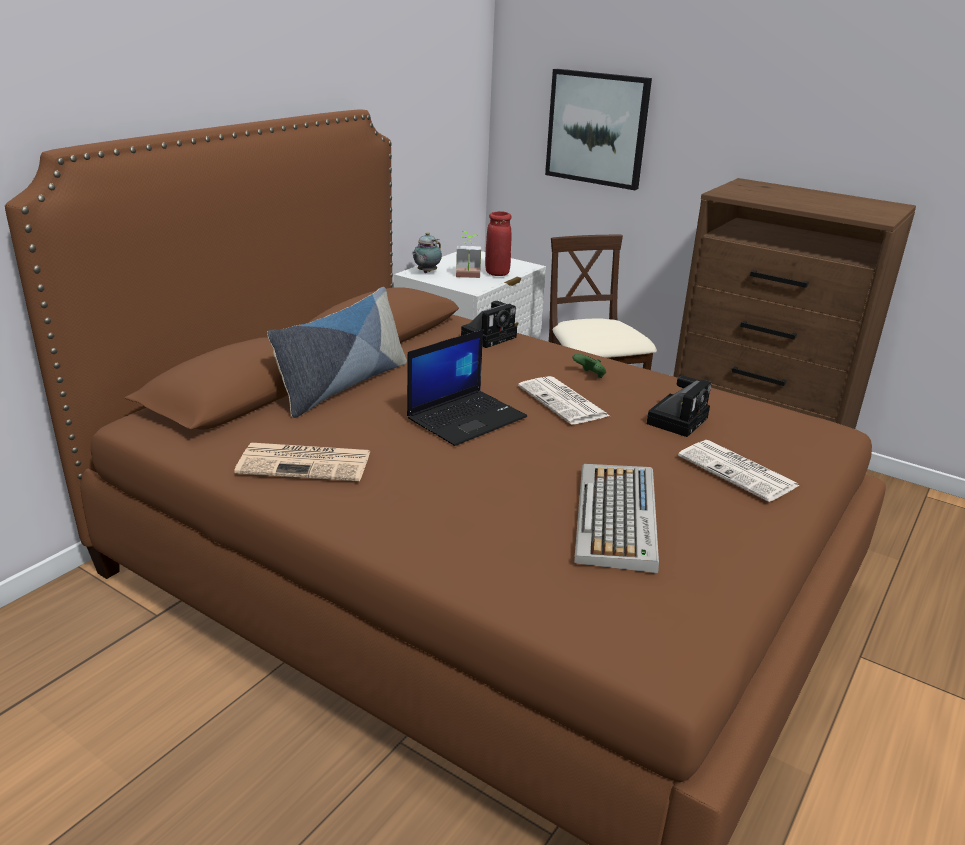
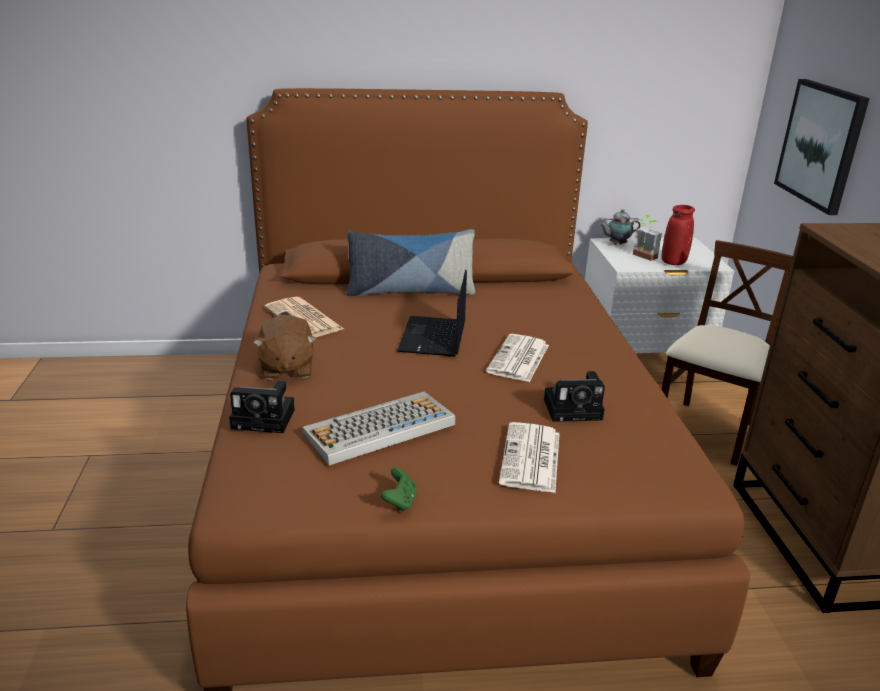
camera: 50 degrees right, 0 degrees up
laptop [407,329,527,446] -> laptop turned 90 degrees clockwise [397,269,467,357]
camera [461,301,517,348] -> camera moved to [229,380,295,433]
green game controller [572,353,606,378] -> green game controller moved to [381,468,417,512]
none -> brown plush toy [253,315,316,380]

